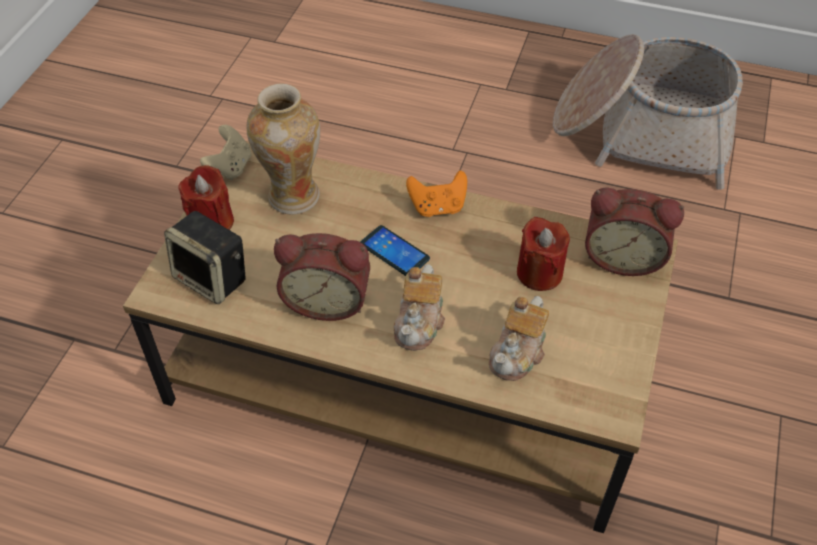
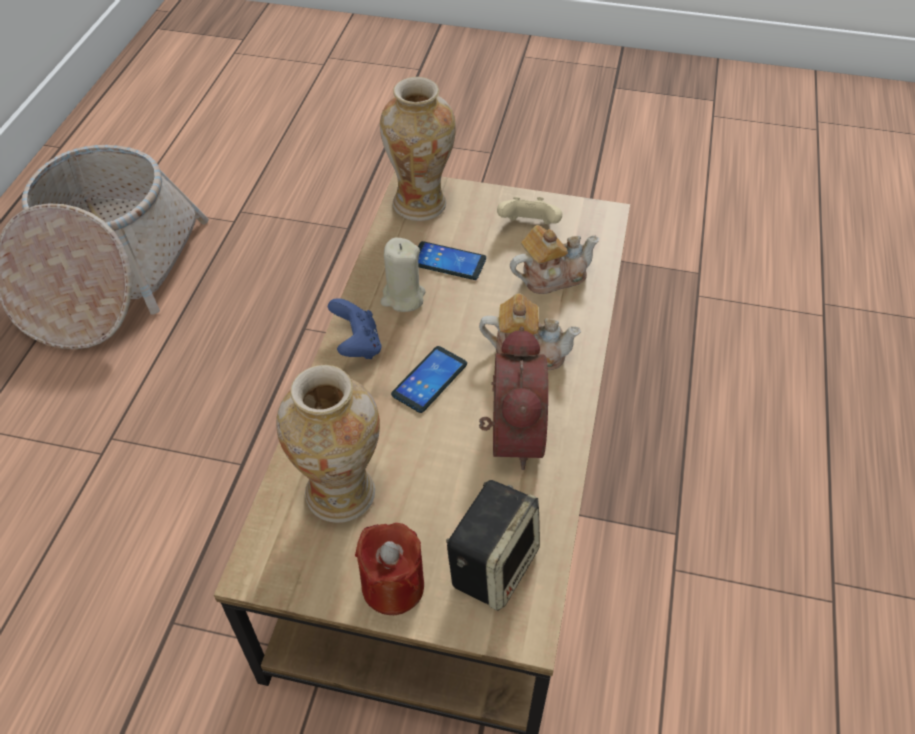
camera: 95 degrees left, 0 degrees up
beige game controller [200,125,251,180] -> beige game controller moved to [497,197,562,224]
orange game controller [406,170,467,217] -> blue game controller [328,298,381,359]
teapot [489,296,549,381] -> teapot turned 45 degrees counterclockwise [510,225,599,294]
red candle [517,217,570,291] -> phone [418,241,486,280]
alarm clock [585,188,684,276] -> vase [380,77,456,221]
none -> beige candle [381,238,425,312]

